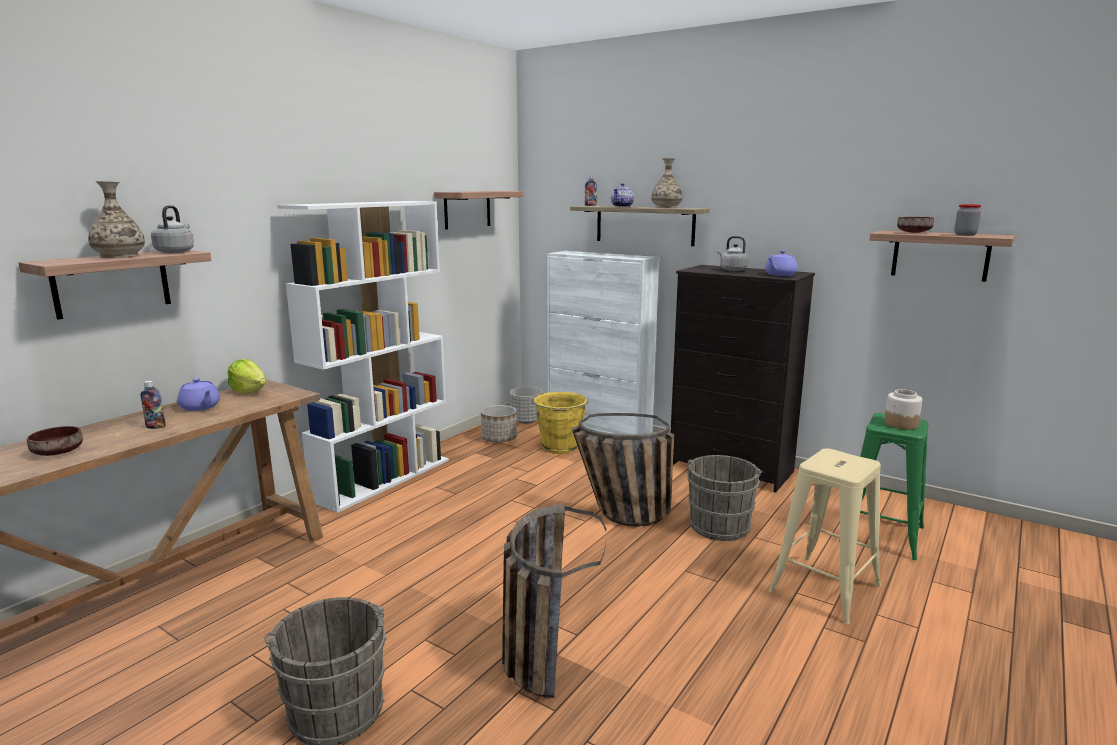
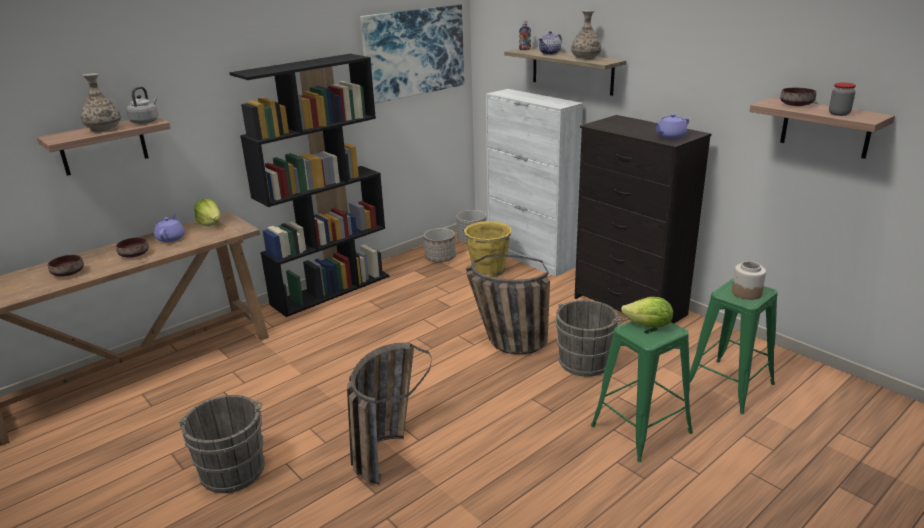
camera: 15 degrees right, 10 degrees up
bottle [140,381,165,429] -> brown bowl [116,237,149,258]
purple teapot [177,378,220,411] -> purple teapot turned 150 degrees counterclockwise [154,213,185,242]
white bookcase [277,201,449,513] -> black bookcase [229,54,389,317]
shelf [434,191,523,229] -> picture [360,4,464,104]
grey kettle [718,236,749,271] -> none
beige stool [769,448,881,624] -> green stool [591,321,693,462]
none -> lettuce [621,297,673,327]

